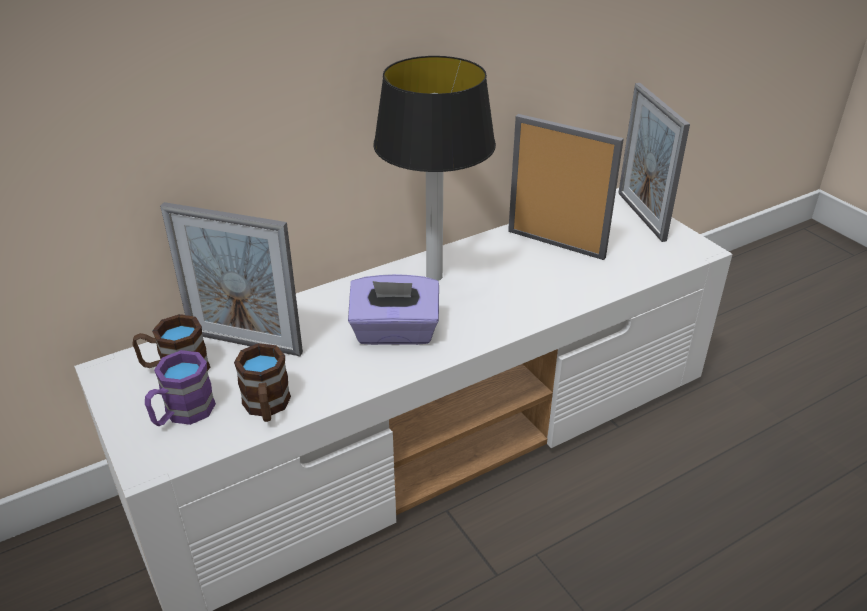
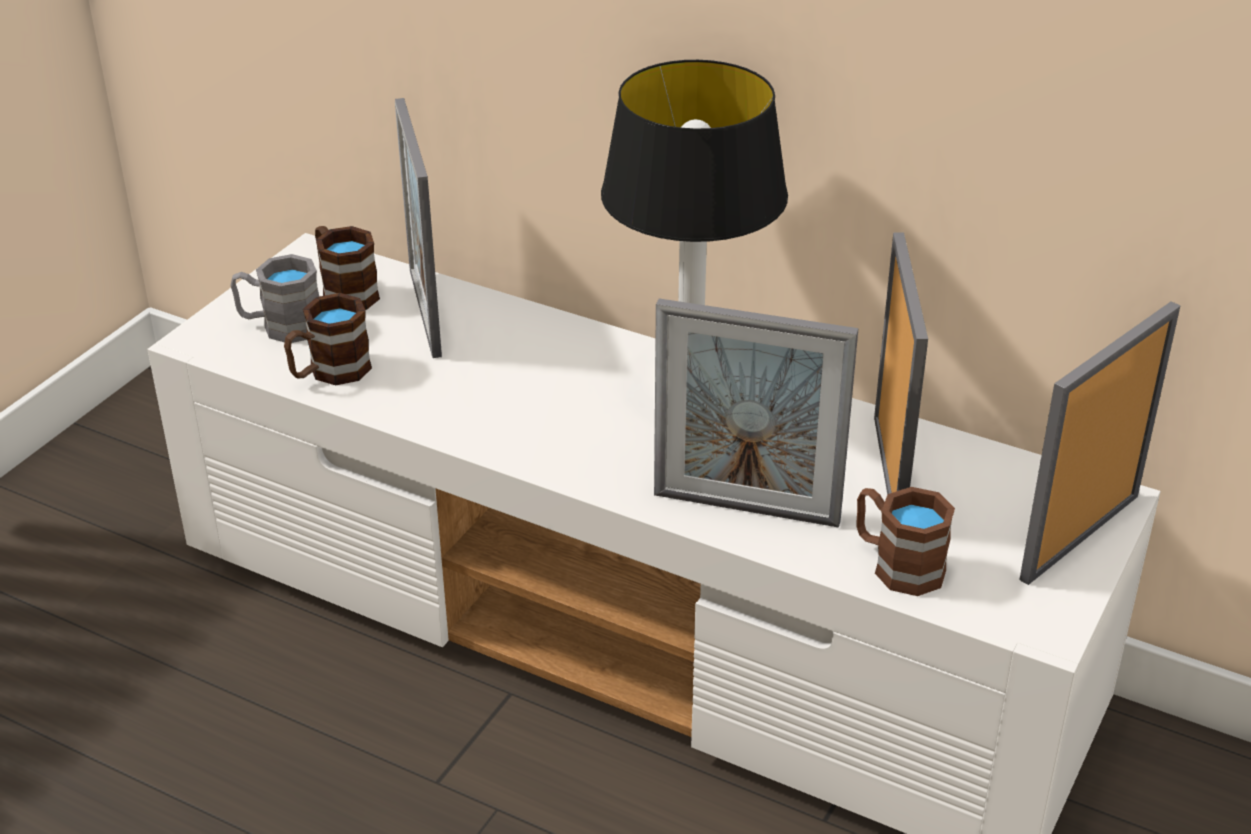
camera: 60 degrees right, 0 degrees up
purple mug [145,350,216,426] -> grey mug [231,254,320,343]
purple tissue box [348,274,439,345] -> none
none -> picture frame [654,298,859,528]
none -> brown mug [857,487,955,596]

